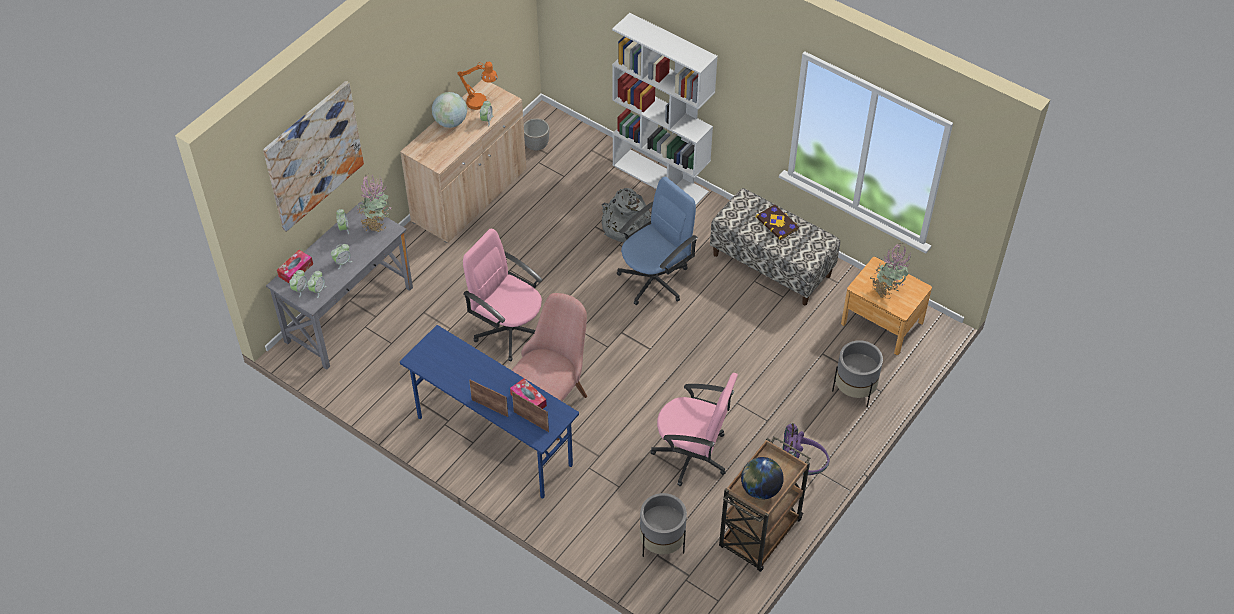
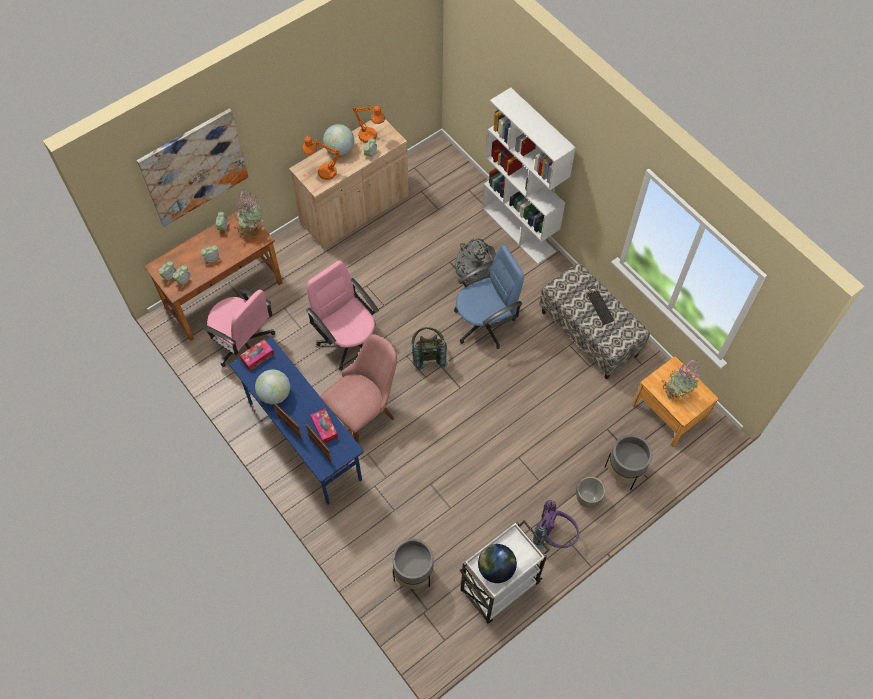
camera: 15 degrees right, 10 degrees up
grey desk [266,202,413,370] -> brown desk [144,210,282,341]
tissue box [277,250,313,284] -> tissue box moved to [240,340,274,371]
planter [524,118,549,151] -> planter moved to [576,477,605,508]
pink office chair [651,373,738,486] -> pink office chair moved to [203,288,275,367]
brown cart [719,436,810,572] -> white cart [459,521,550,623]
book [756,204,799,240] -> keyboard [587,280,614,325]
none -> globe [255,369,290,404]
none -> orange table lamp [302,136,340,180]
none -> grey backpack [412,327,448,370]

